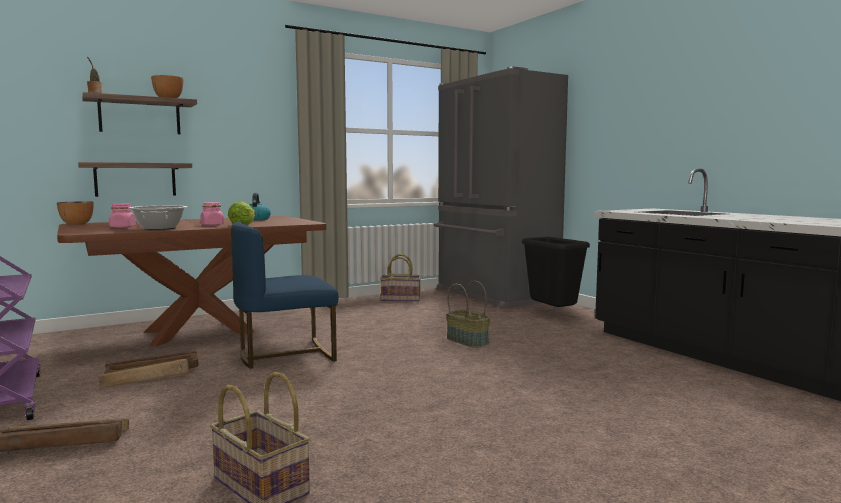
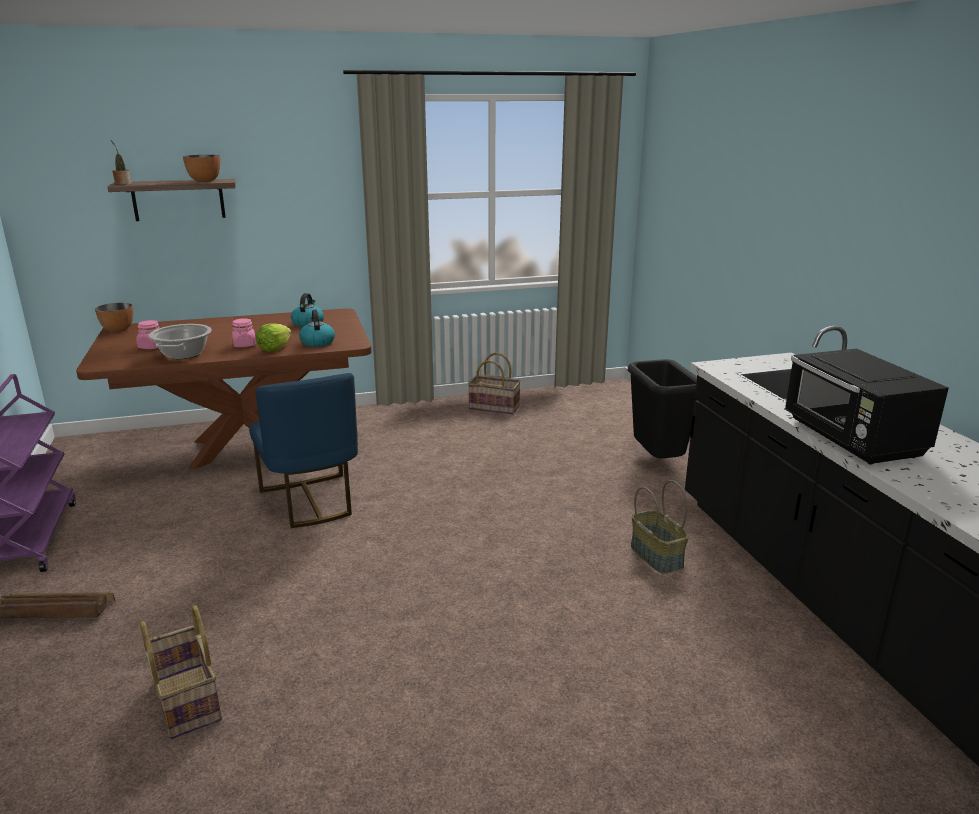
camera: 15 degrees right, 15 degrees up
shelf [78,162,192,197] -> none
crate [98,351,198,387] -> none
blue chair [231,222,338,369] -> blue chair turned 105 degrees counterclockwise [249,373,358,528]
grey fridge [433,66,568,309] -> none
basket [446,281,490,348] -> basket moved to [631,480,689,574]
none -> kettle [299,310,335,347]
none -> black microwave [785,349,949,465]

